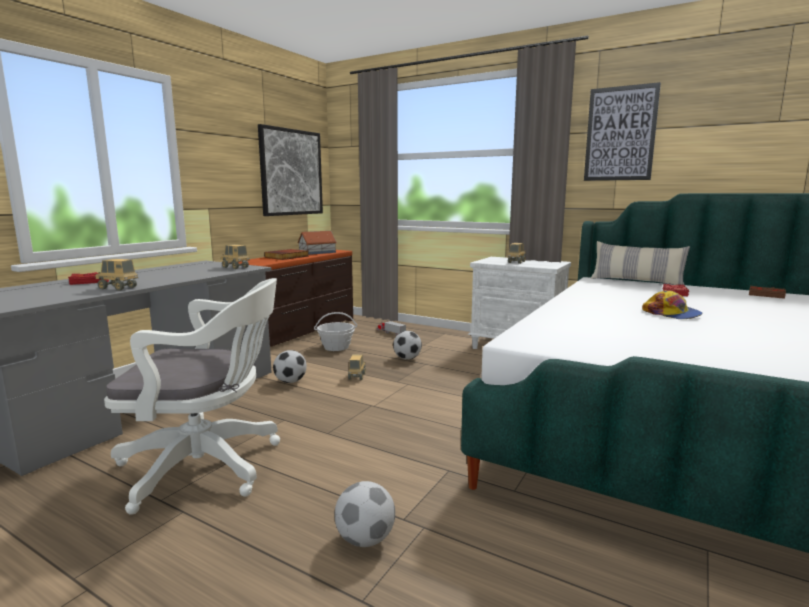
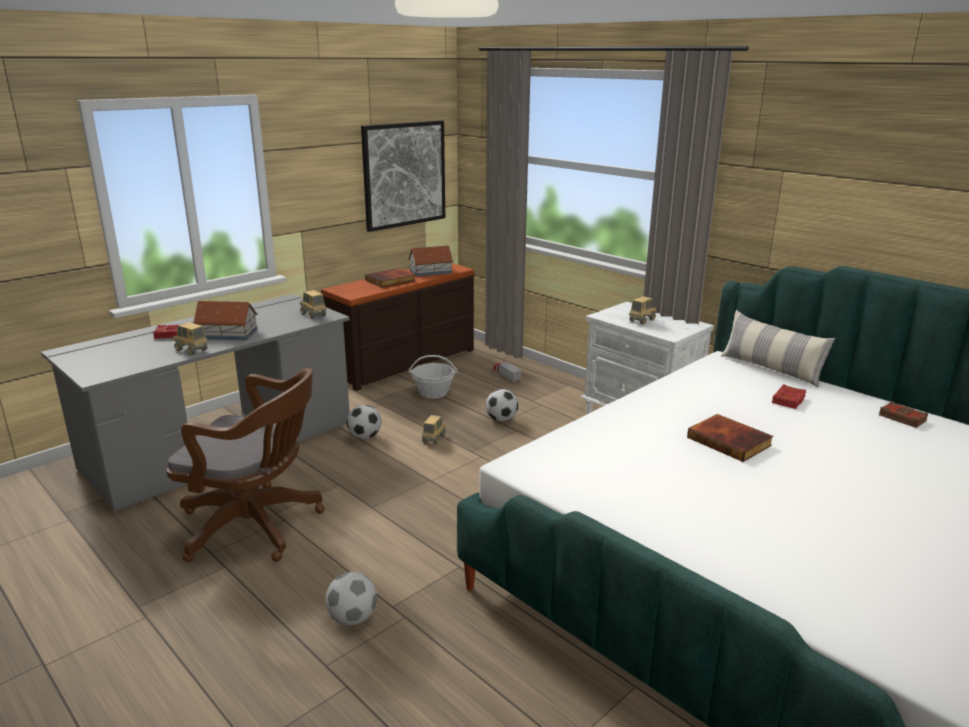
camera: 15 degrees right, 10 degrees up
white office chair [104,278,280,515] -> brown office chair [166,368,325,562]
picture [584,82,661,181] -> none
cap [642,290,703,319] -> book [687,414,773,462]
none -> toy house [193,301,258,340]

